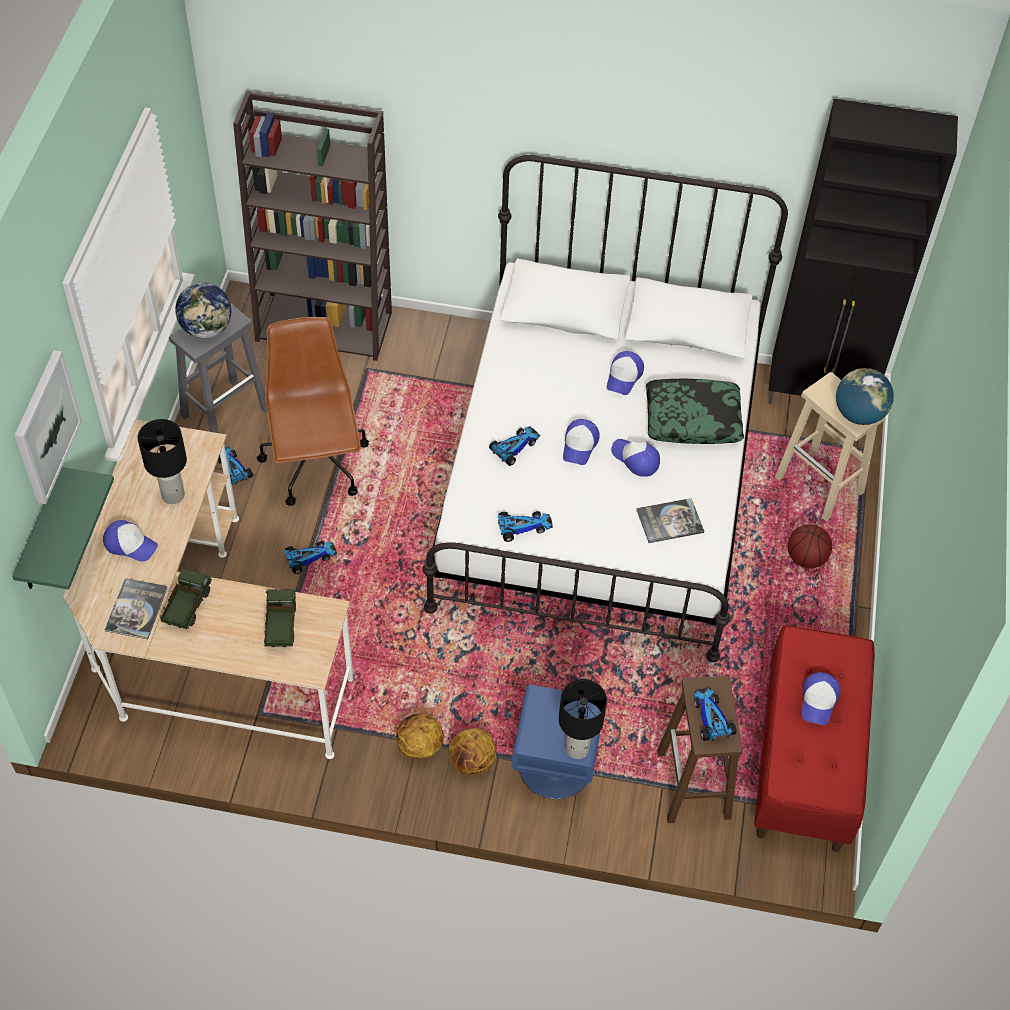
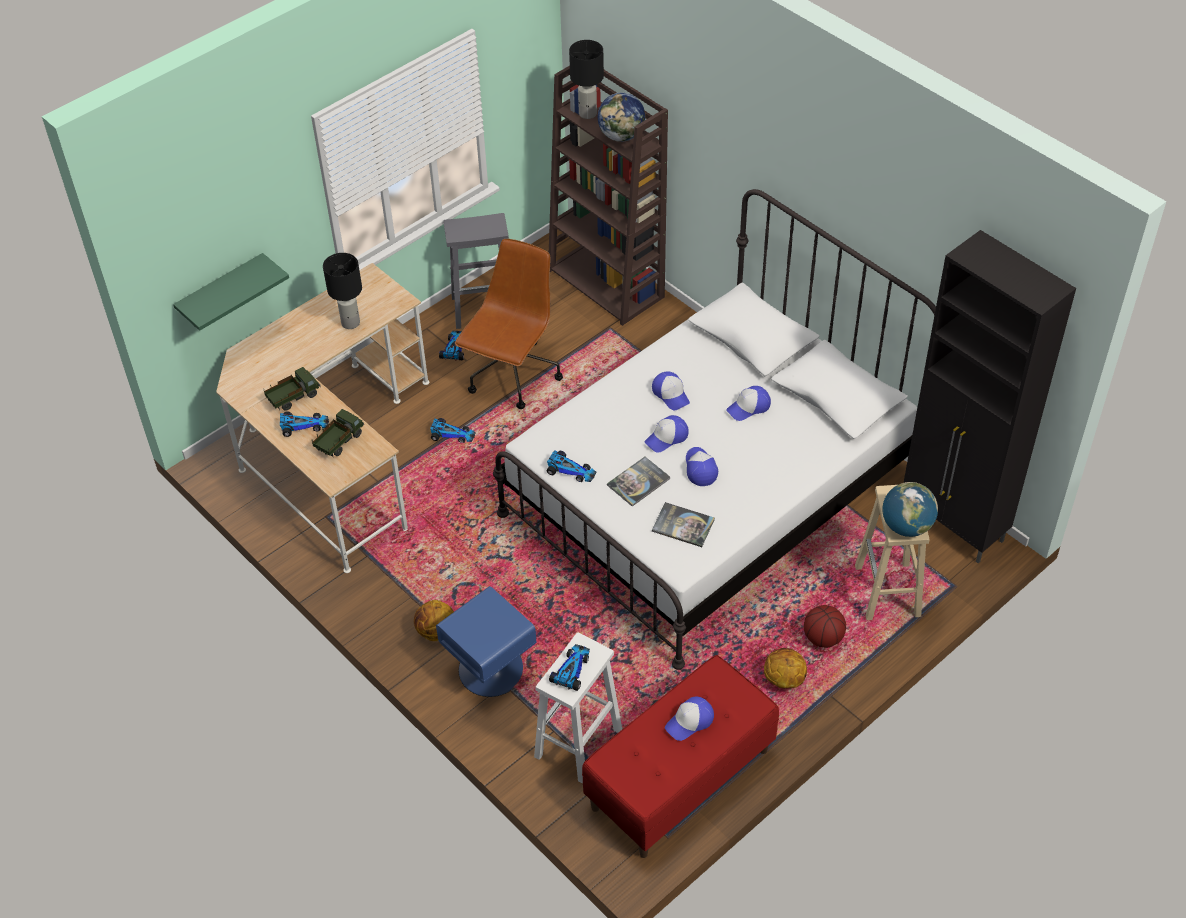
camera: 40 degrees right, 5 degrees down
picture [14,350,82,504] -> none
cap [103,520,158,562] -> cap moved to [652,371,690,410]
book [105,578,167,639] -> book moved to [607,457,670,506]
globe [175,282,231,338] -> globe moved to [598,92,645,142]
basketball [396,713,444,759] -> basketball moved to [764,648,807,688]
toy car [489,426,540,466] -> toy car moved to [280,411,329,437]
black table lamp [559,679,607,759] -> black table lamp moved to [569,40,604,119]
pillow [646,379,744,444] -> none
brown stool [657,676,743,823] -> white stool [534,633,622,784]

